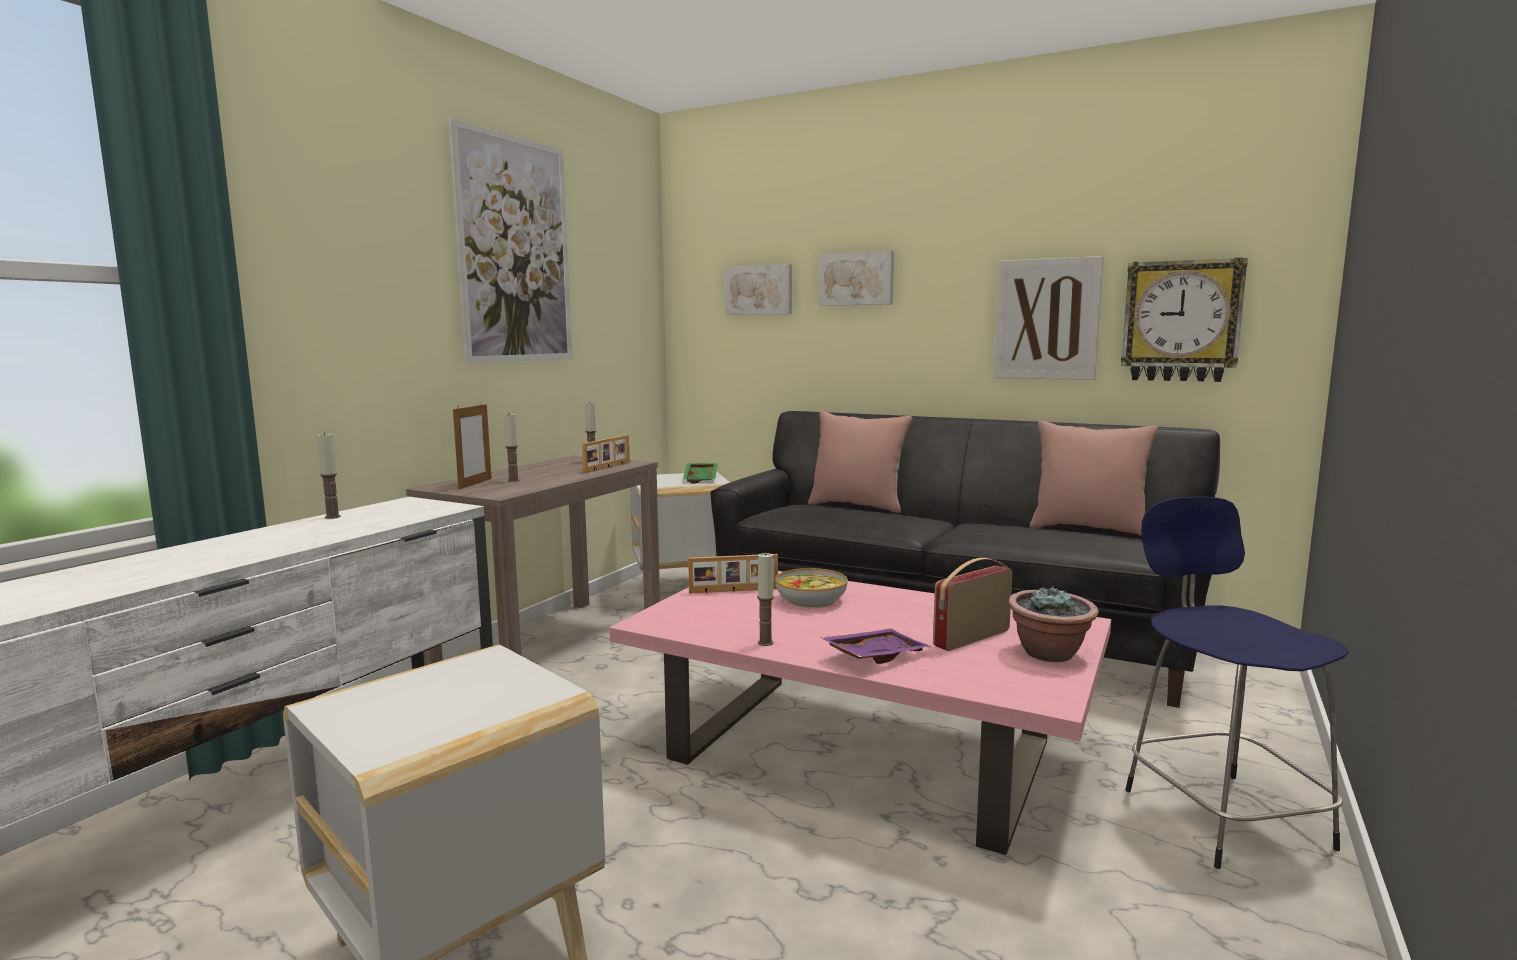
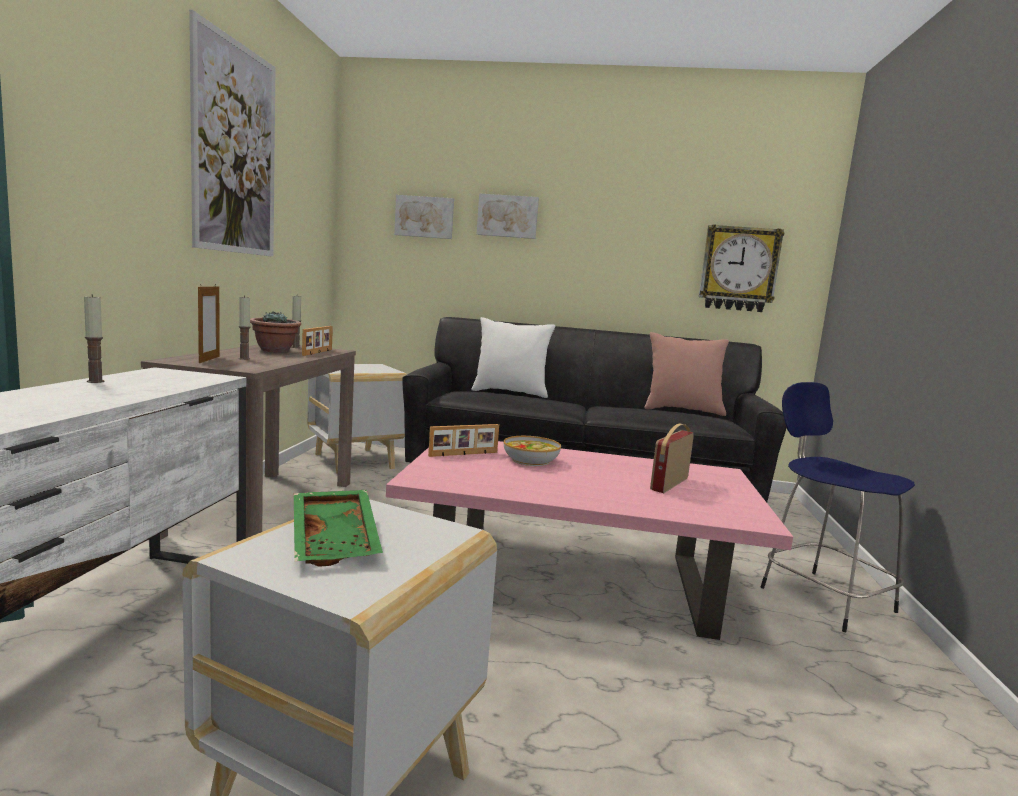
camera: 20 degrees left, 0 degrees up
green tray [683,463,718,483] -> green tray moved to [294,490,383,567]
candle [757,552,774,646] -> none
pink pillow [808,411,913,513] -> white pillow [471,317,555,398]
purple tray [821,628,931,664] -> none
picture [994,256,1104,380] -> none
potted plant [1008,586,1099,662] -> potted plant moved to [250,311,301,352]

